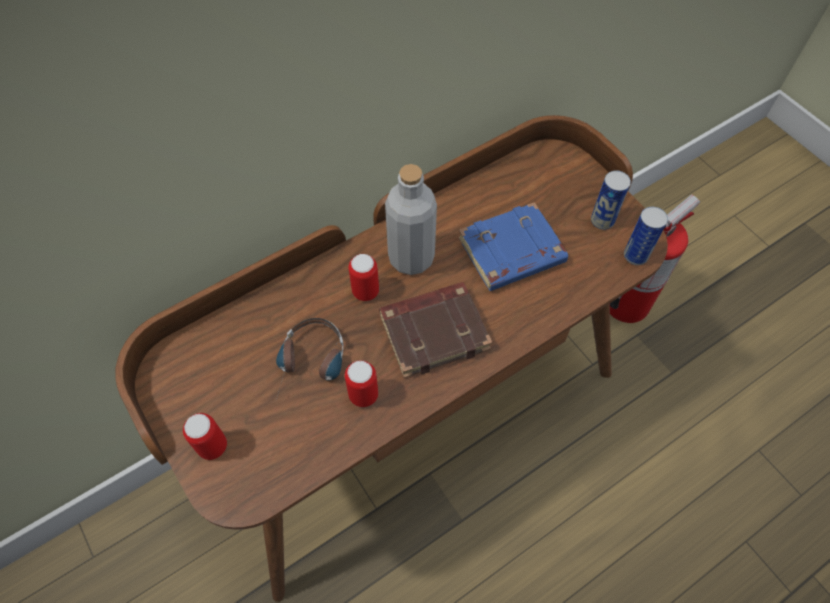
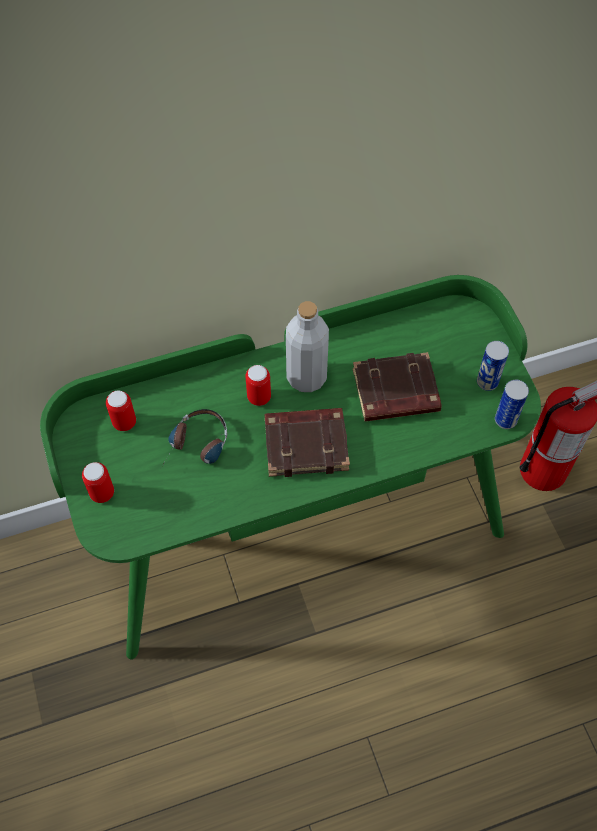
camera: 15 degrees right, 0 degrees up
brown desk [115,115,668,602] -> green desk [40,275,541,660]
can [345,360,378,407] -> can moved to [106,390,136,431]
blue book [458,202,568,291] -> brown book [353,352,442,421]

